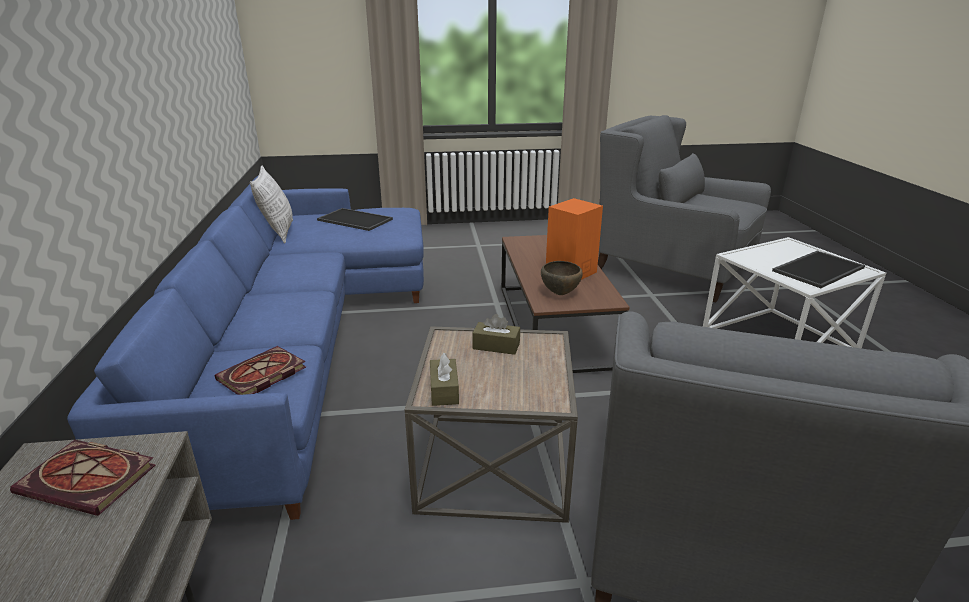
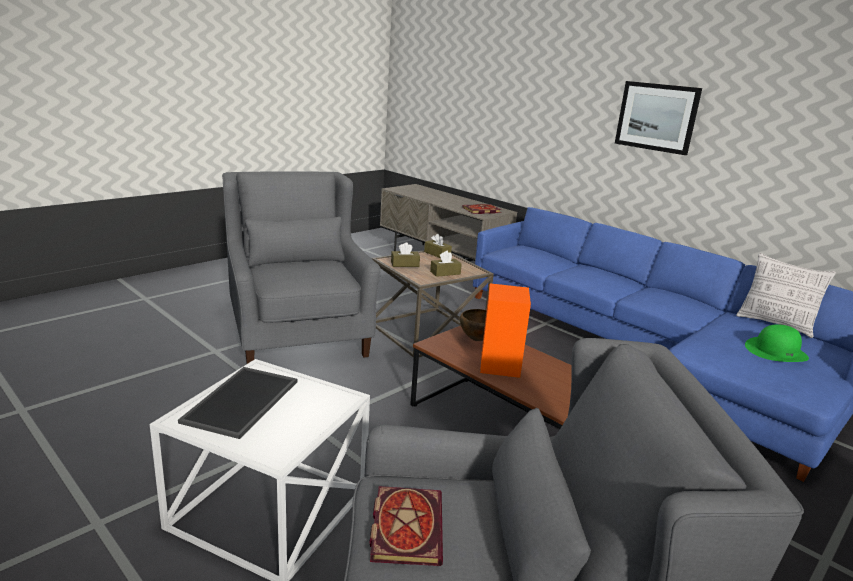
camera: 140 degrees right, 5 degrees down
book [215,346,306,395] -> book moved to [369,486,443,566]
tray [317,208,393,231] -> green hat [745,324,809,362]
none -> brown tissue box [391,242,420,267]
none -> picture [615,81,702,155]

